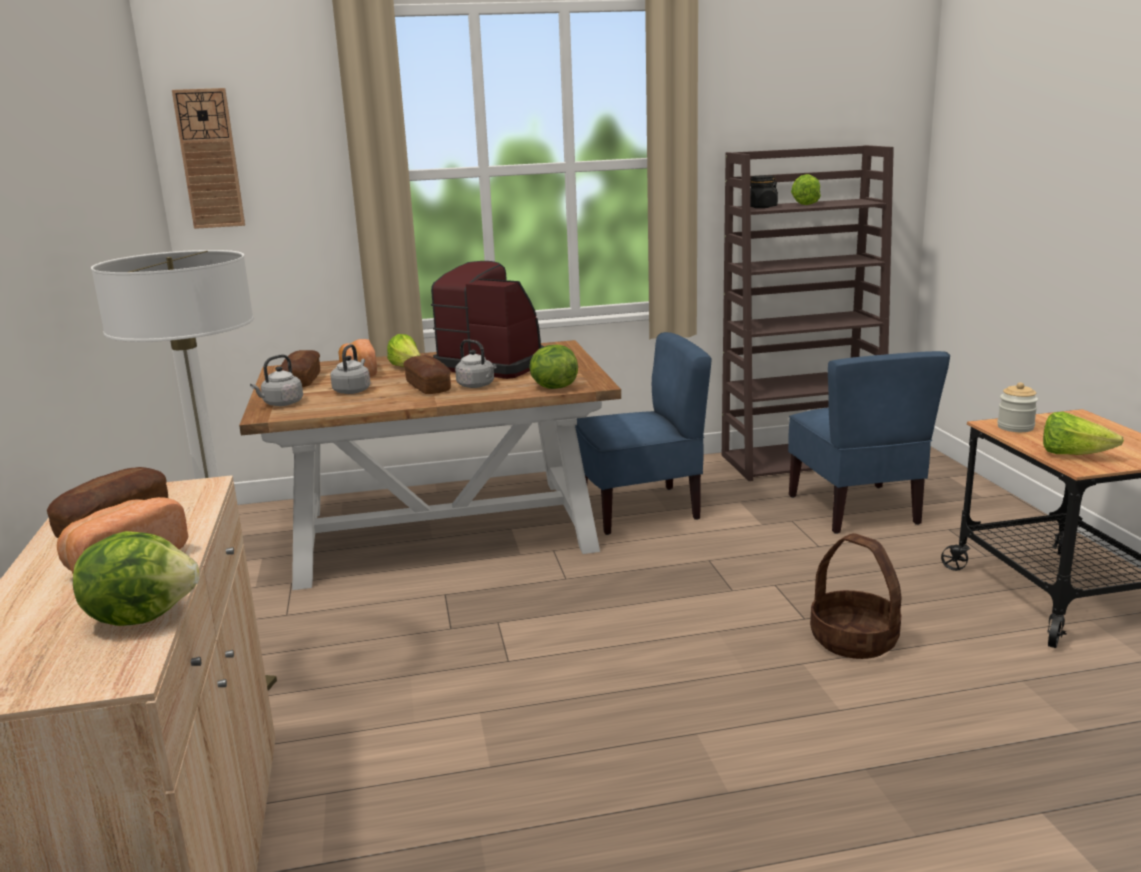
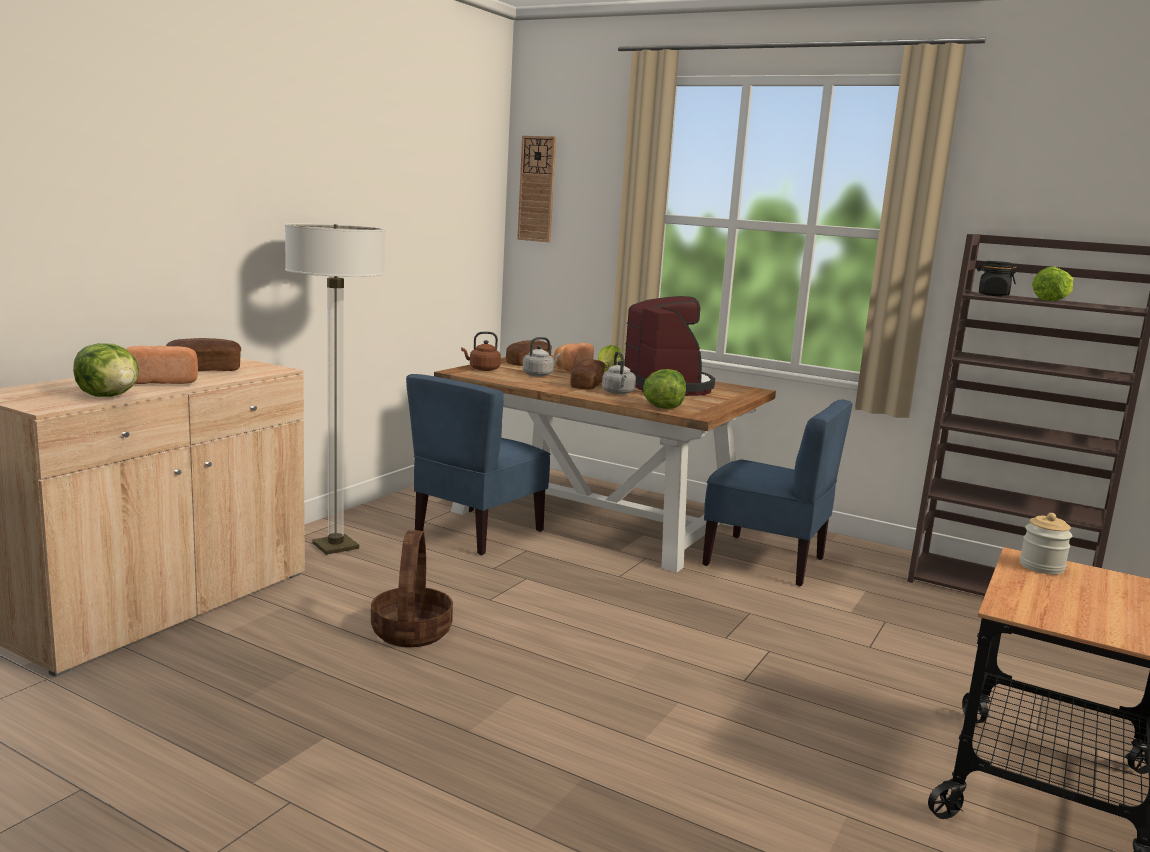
camera: 40 degrees right, 5 degrees down
grey kettle [250,354,303,406] -> brown kettle [461,332,501,371]
blue chair [788,351,950,534] -> blue chair moved to [406,374,550,555]
basket [810,533,902,659] -> basket moved to [371,530,453,647]
lettuce [1043,412,1124,455] -> none

